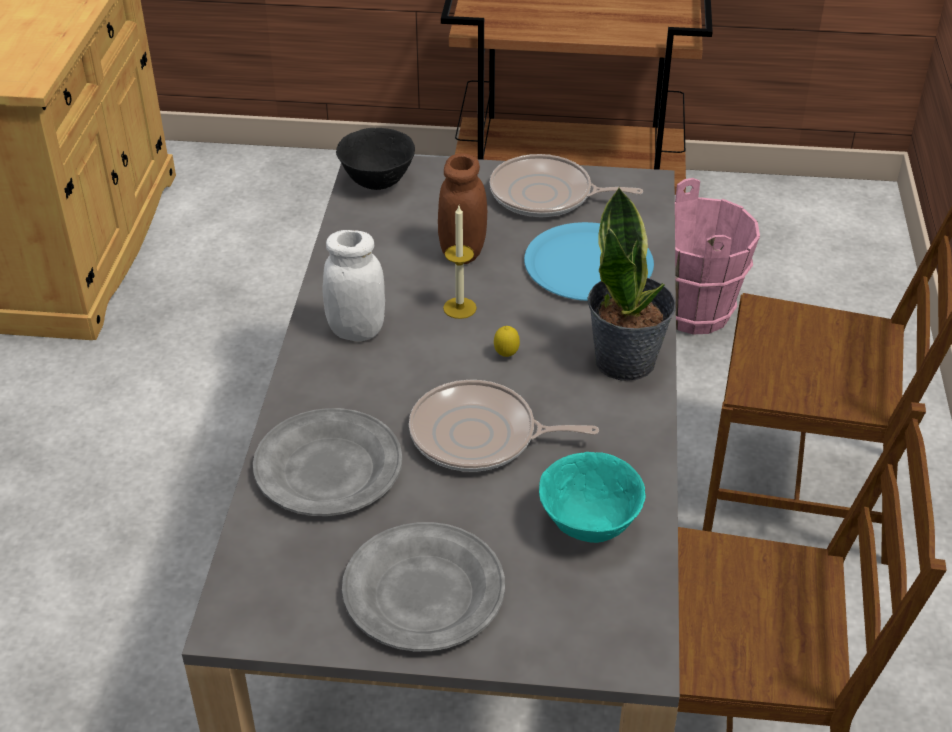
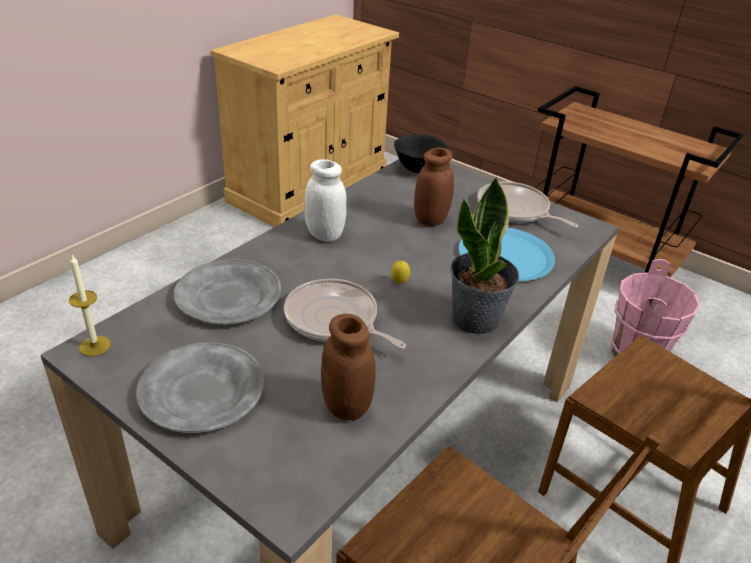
camera: 30 degrees right, 5 degrees down
candle [443,206,477,319] -> candle moved to [69,255,111,356]
turquoise bowl [539,452,645,543] -> brown jar [321,314,376,420]

